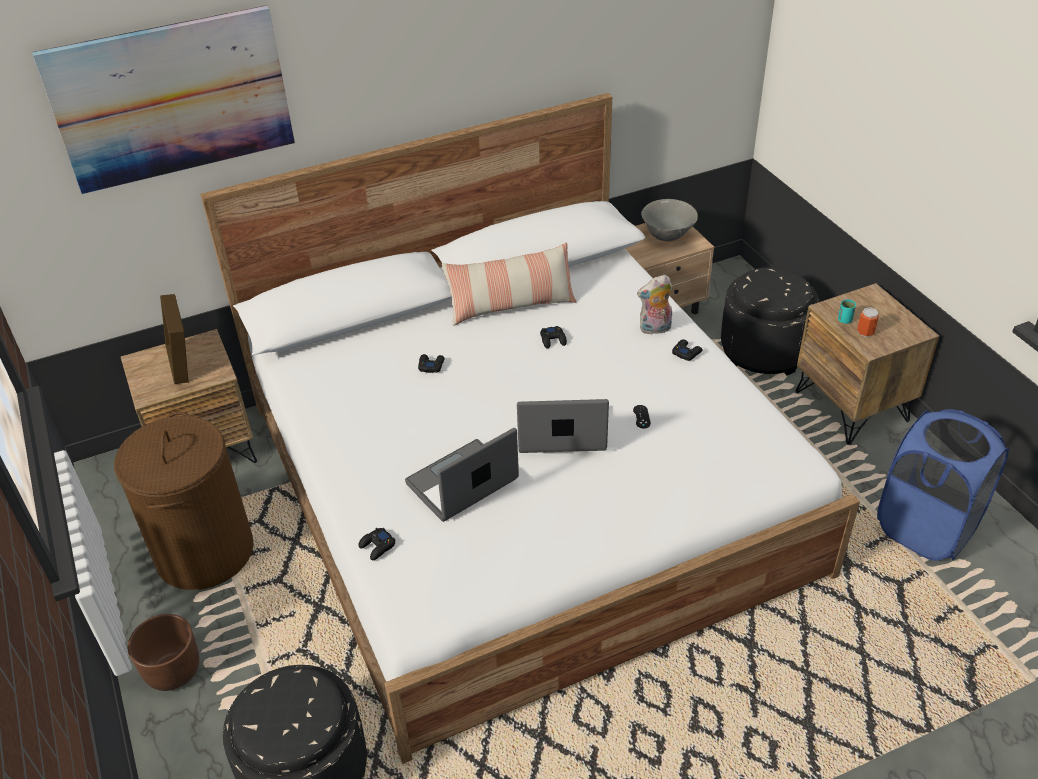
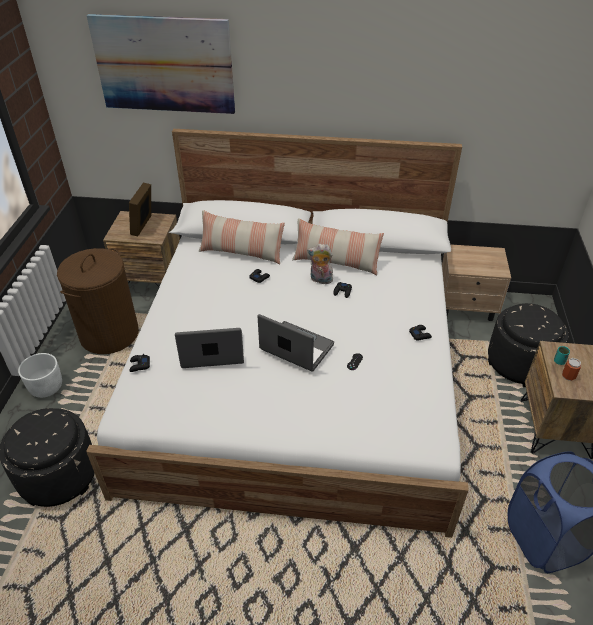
camera: 30 degrees right, 0 degrees up
brown planter [127,614,199,691] -> white planter [18,353,62,398]
plush toy [637,275,672,335] -> plush toy moved to [307,244,333,284]
grey bowl [641,199,698,241] -> none
none -> pillow [199,210,285,264]

